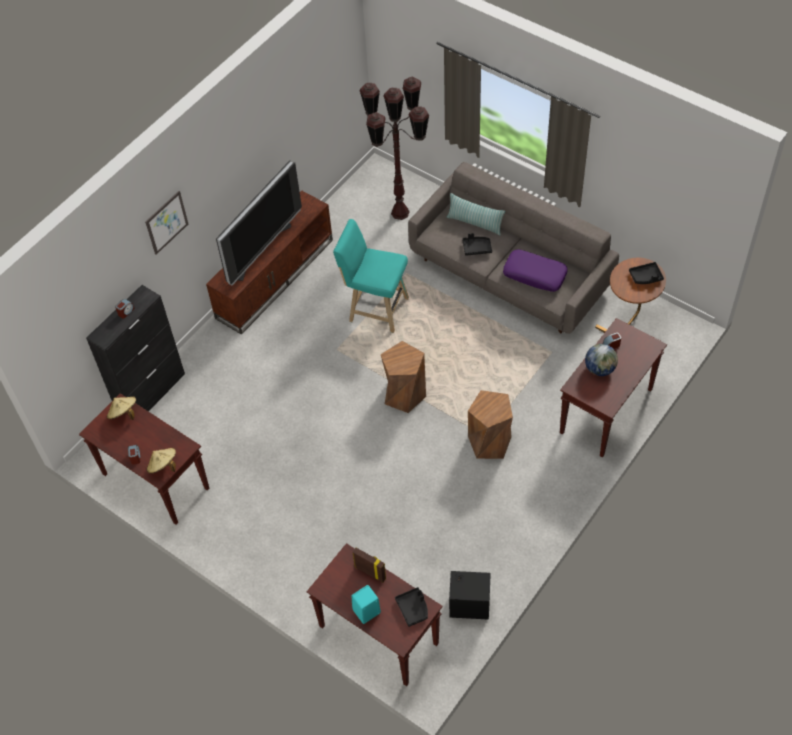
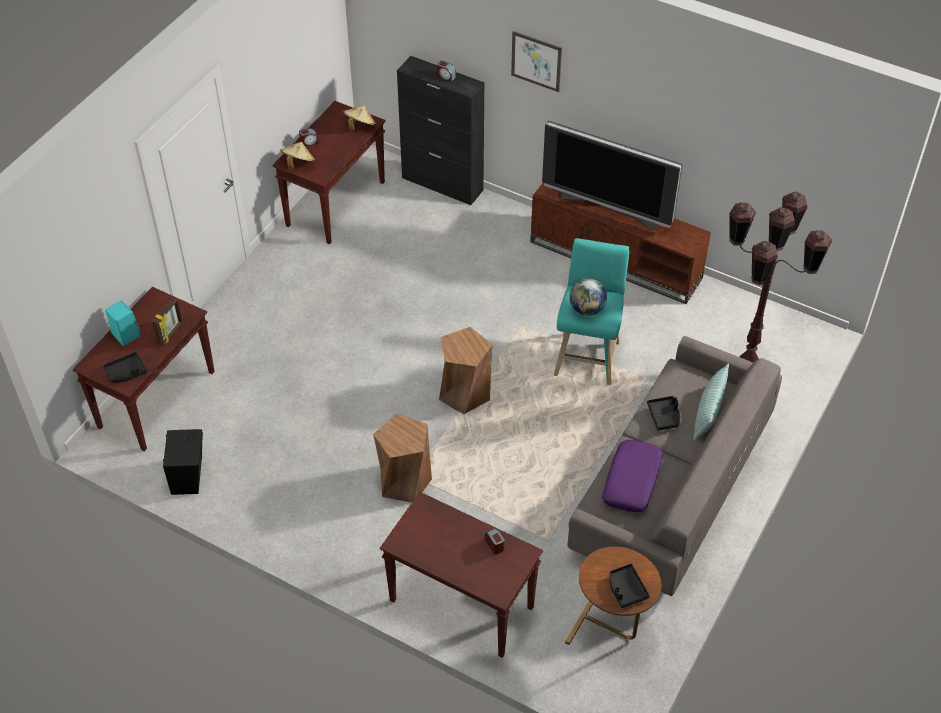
camera: 80 degrees right, 5 degrees down
globe [585,344,618,376] -> globe moved to [570,278,607,316]

